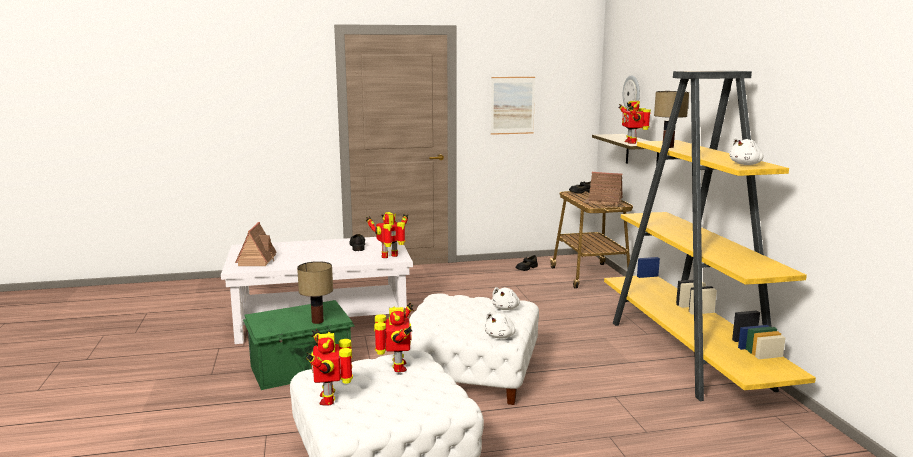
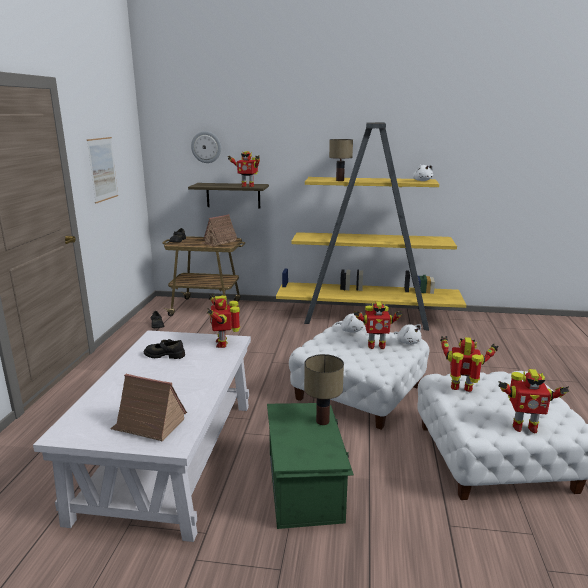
camera: 70 degrees left, 5 degrees up
none -> toy robot [353,301,402,349]

